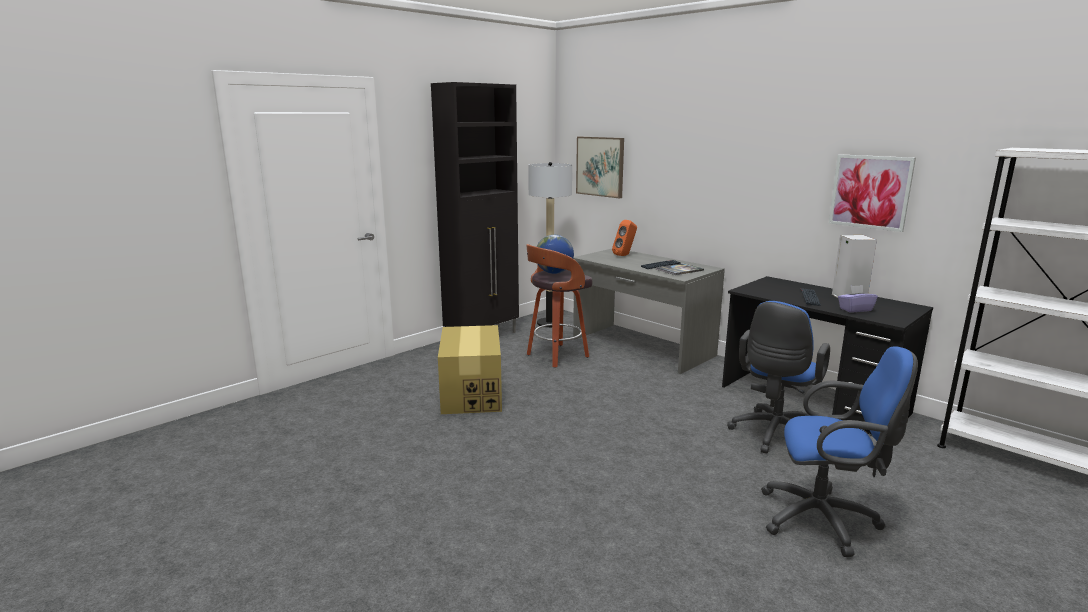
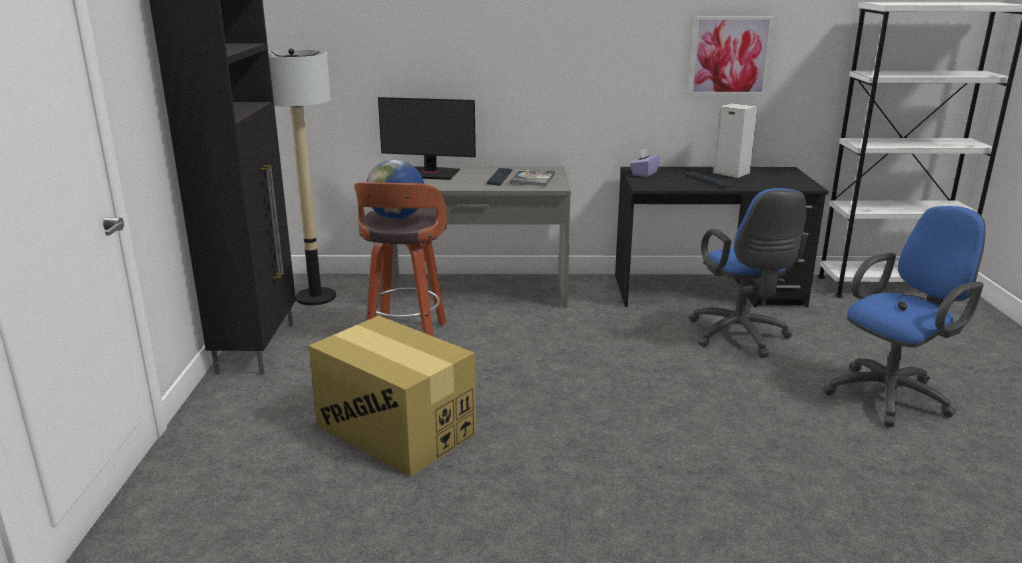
camera: 45 degrees left, 5 degrees up
picture [576,137,624,198] -> none
orange speaker [612,220,637,256] -> monitor [378,97,476,180]
purple tissue box [838,285,878,313] -> purple tissue box moved to [630,148,660,177]

